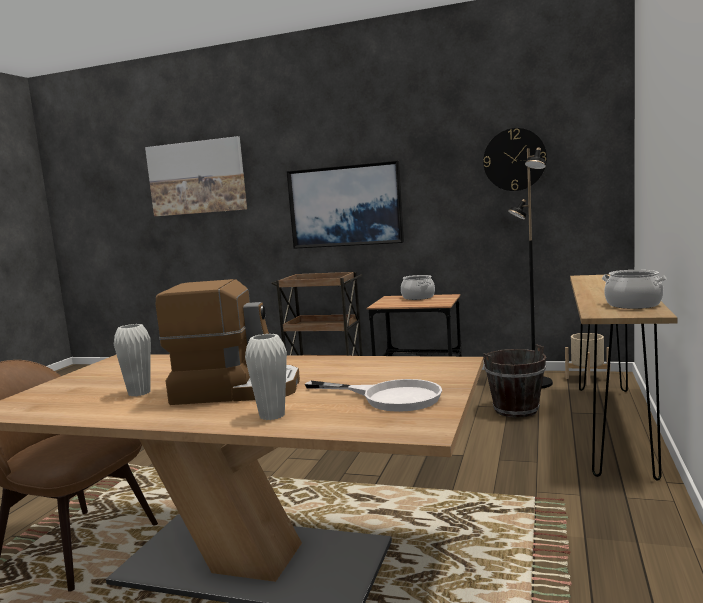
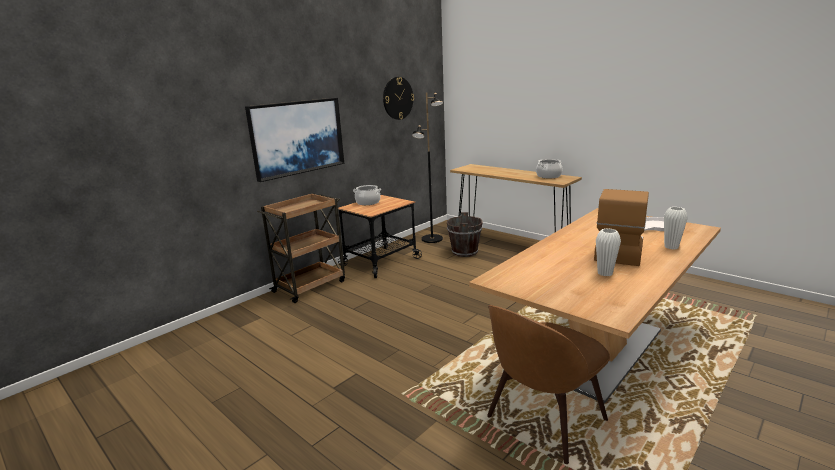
camera: 65 degrees left, 10 degrees up
picture [145,136,247,217] -> none
beige planter [565,333,610,386] -> none

